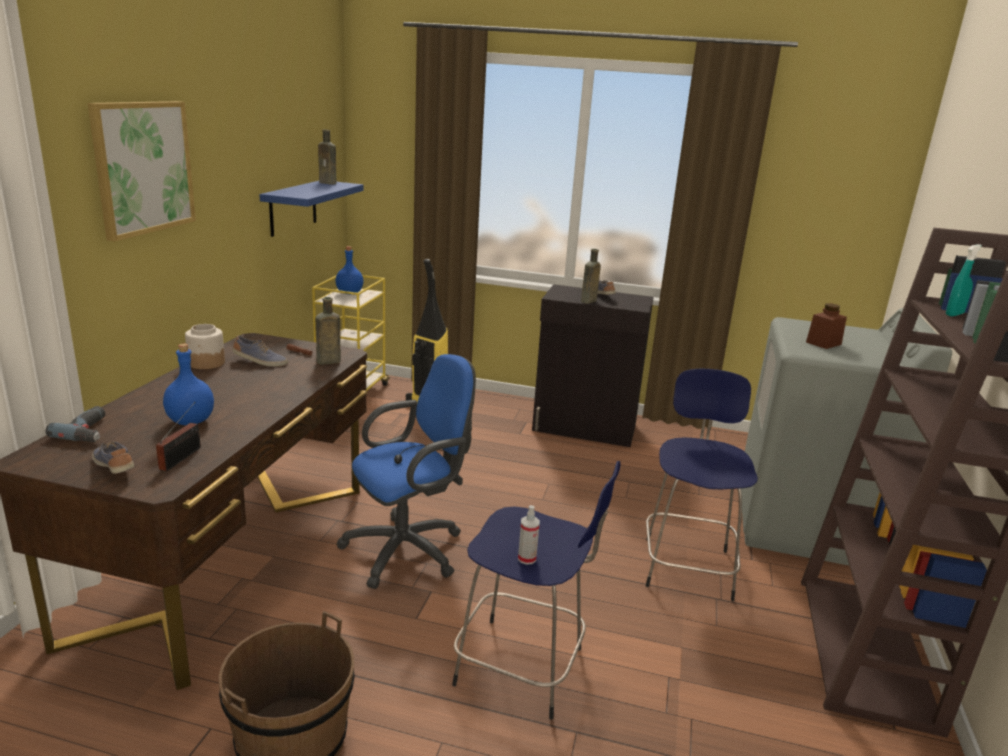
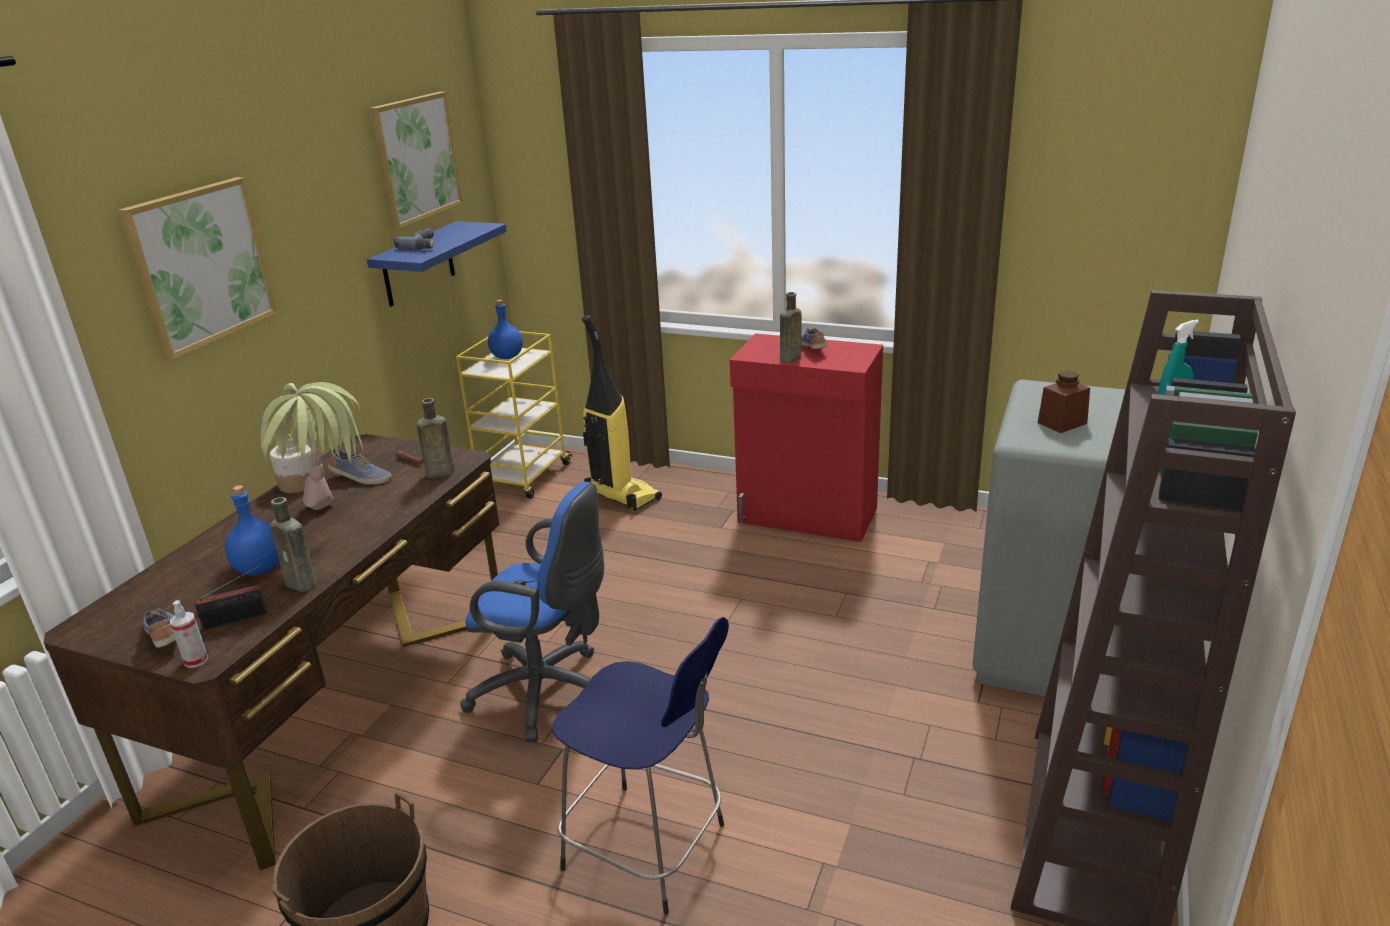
camera: 10 degrees right, 5 degrees up
power drill [45,406,105,442] -> power drill moved to [394,228,435,249]
radio [156,402,201,471] -> radio turned 45 degrees clockwise [195,564,267,631]
brown bottle [318,130,336,184] -> brown bottle moved to [270,497,317,592]
blue office chair [336,354,476,589] -> blue office chair turned 45 degrees clockwise [460,482,604,742]
spray bottle [518,505,540,565] -> spray bottle moved to [170,600,208,668]
black cabinet [532,284,654,447] -> red cabinet [730,333,883,542]
blue stool [646,369,758,601] -> none
none -> potted plant [256,381,363,510]
none -> picture [369,92,463,229]

